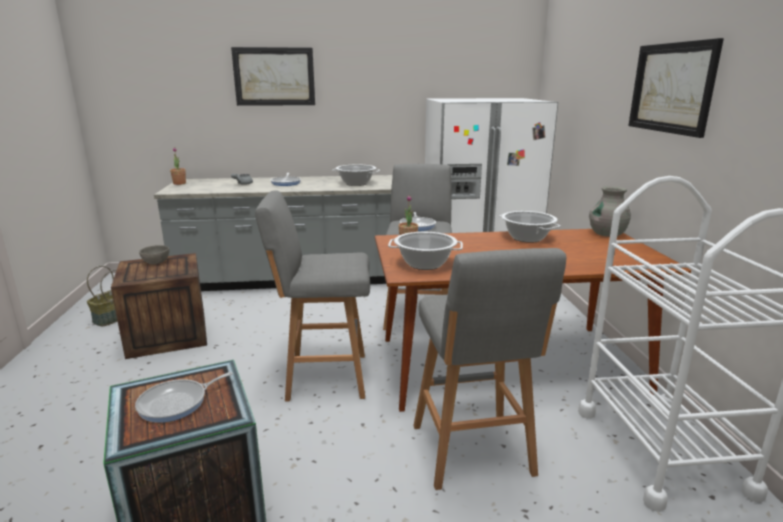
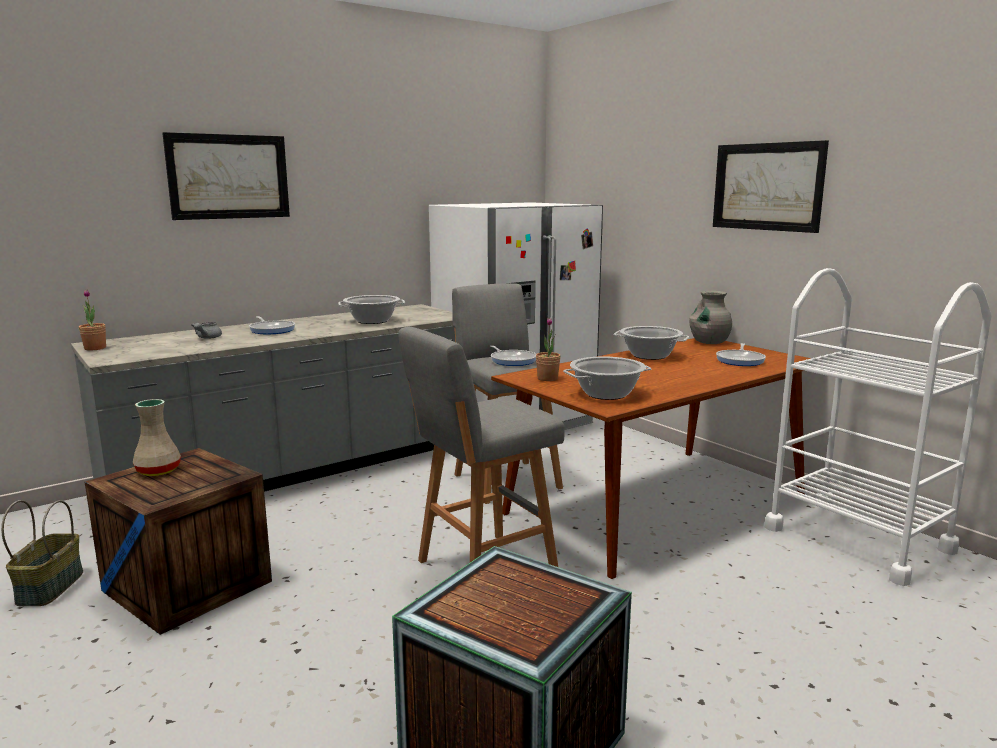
camera: 30 degrees left, 5 degrees down
frying pan [135,372,233,423] -> frying pan moved to [716,343,766,366]
grey bowl [139,245,169,265] -> beige vase [133,399,181,476]
grey stool [413,248,566,490] -> none

